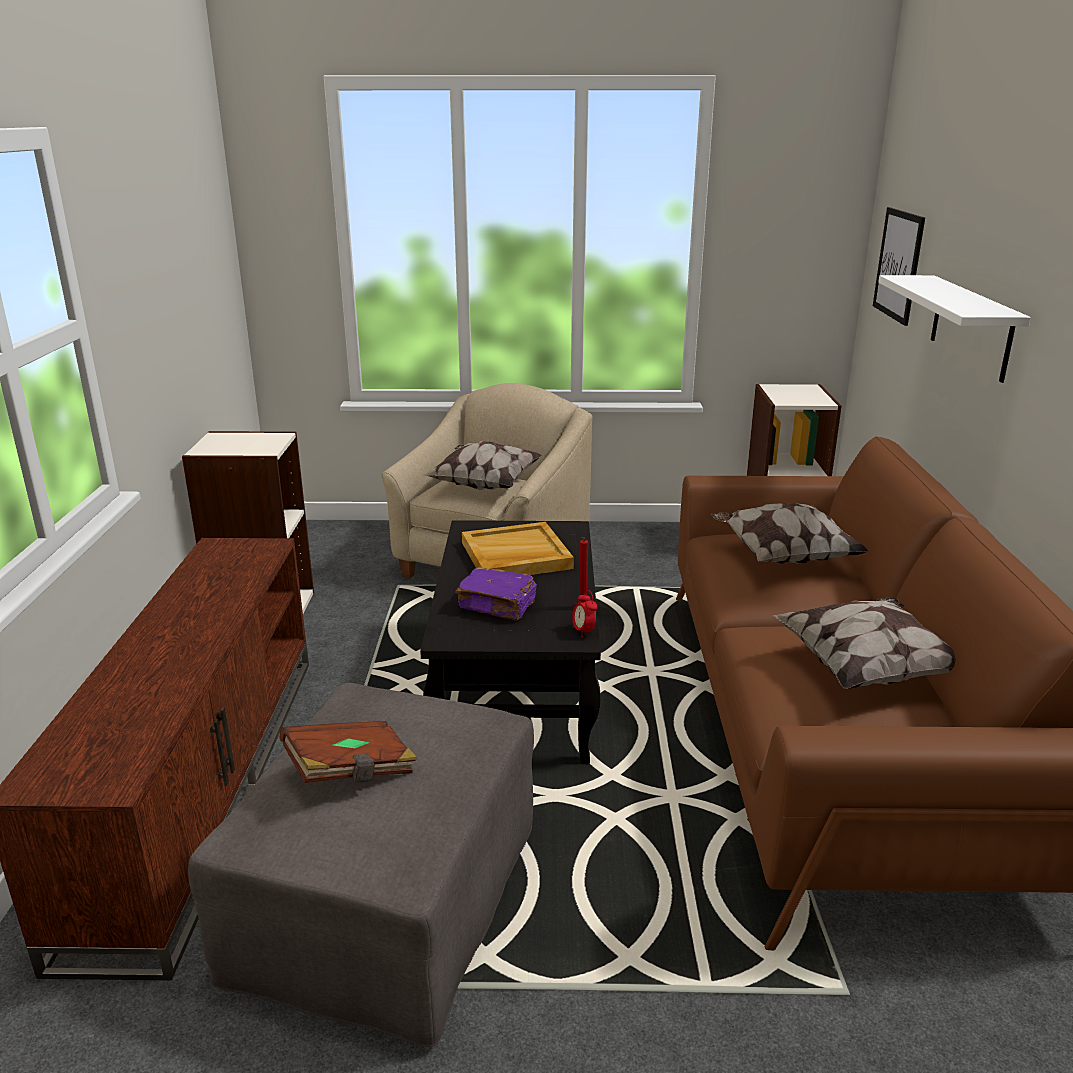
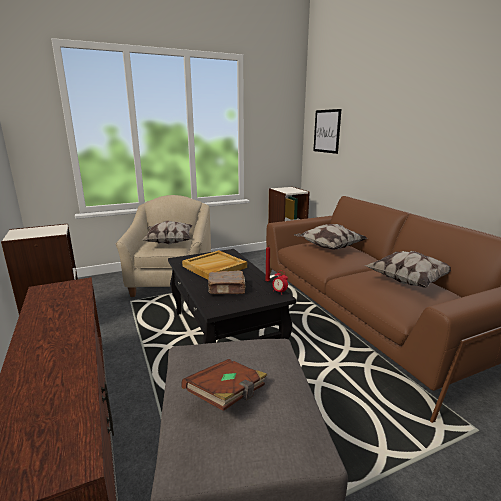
camera: 25 degrees left, 5 degrees down
purple book [455,567,537,621] -> brown book [208,270,246,294]
white shelf [878,275,1031,383] -> none

